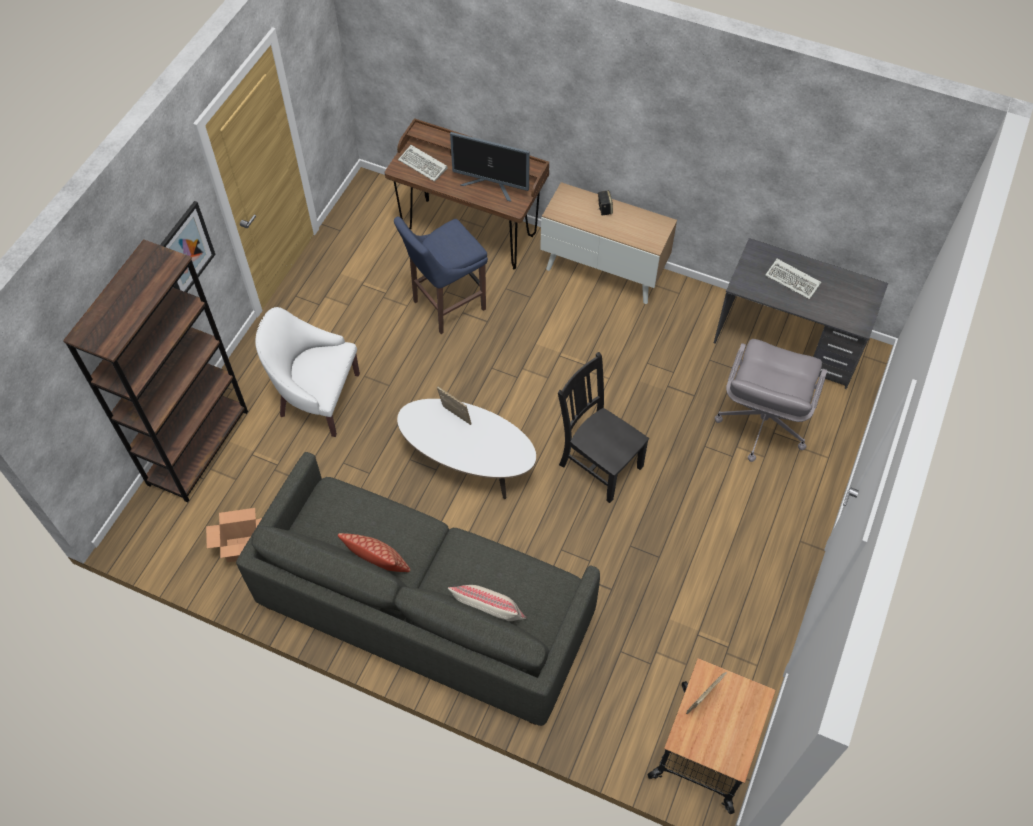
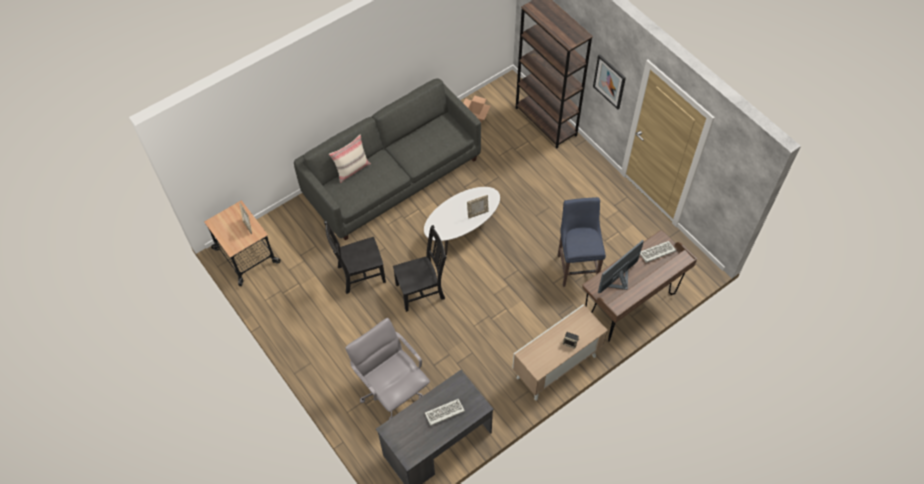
camera: 120 degrees right, 0 degrees up
white armchair [255,307,360,437] -> none
pillow [338,533,410,572] -> none
none -> black chair [324,221,386,294]

